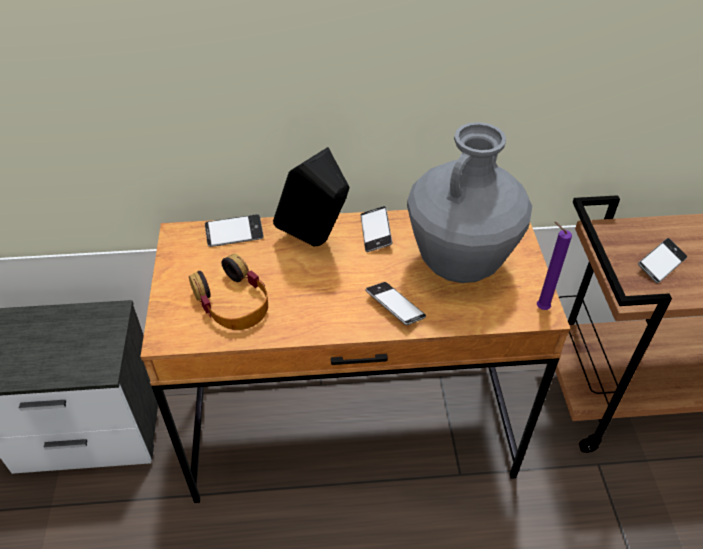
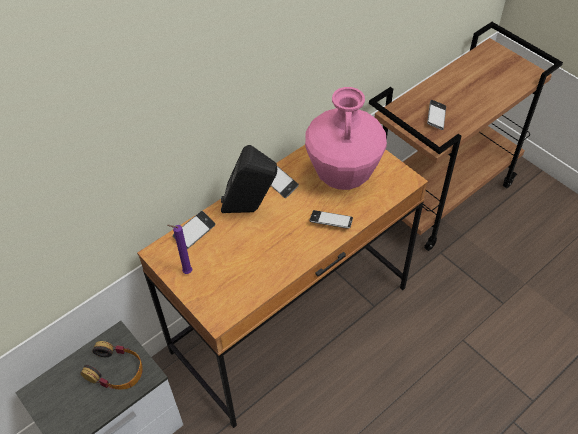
camera: 35 degrees left, 5 degrees up
headphones [189,254,268,330] -> headphones moved to [80,341,143,390]
grey vase [407,122,532,283] -> pink vase [305,87,387,190]
purple candle [537,222,572,310] -> purple candle moved to [167,225,192,274]

